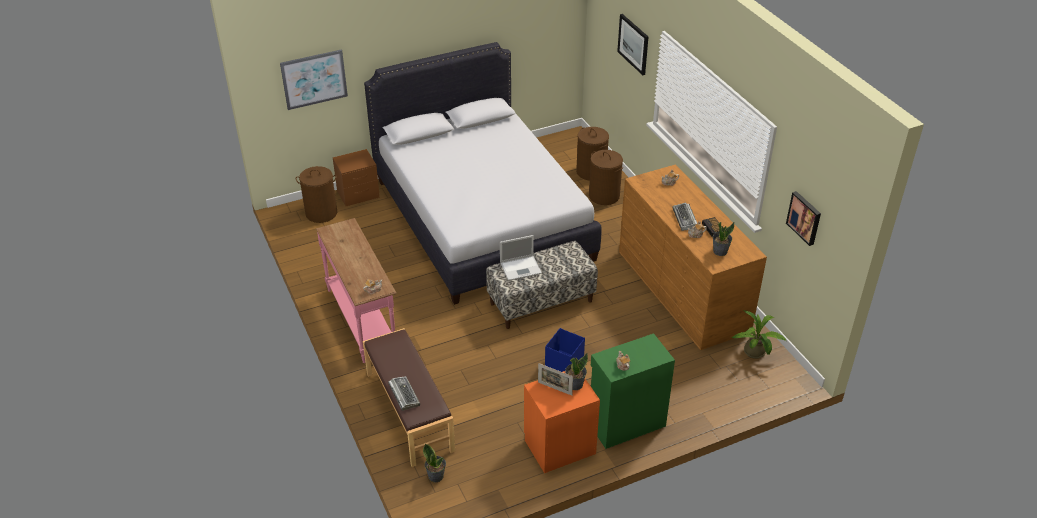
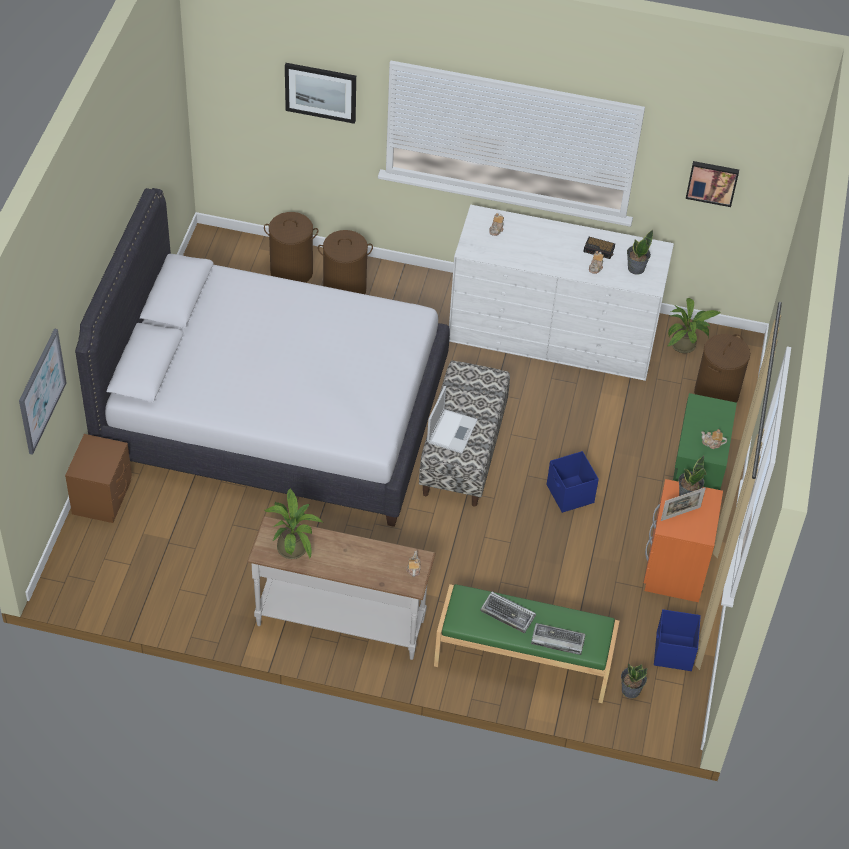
camera: 55 degrees left, 10 degrees up
brown laundry basket [296,166,337,223] -> brown laundry basket moved to [694,334,750,403]
pink console table [316,218,397,363] -> white console table [247,516,436,660]
brown bench [363,328,455,467] -> green bench [434,584,619,703]
brown dresser [619,165,767,350] -> white dresser [449,205,674,381]
keyboard [672,203,697,231] -> keyboard moved to [480,591,536,633]
none -> potted plant [264,488,323,559]
none -> blue storage box [654,609,701,671]

